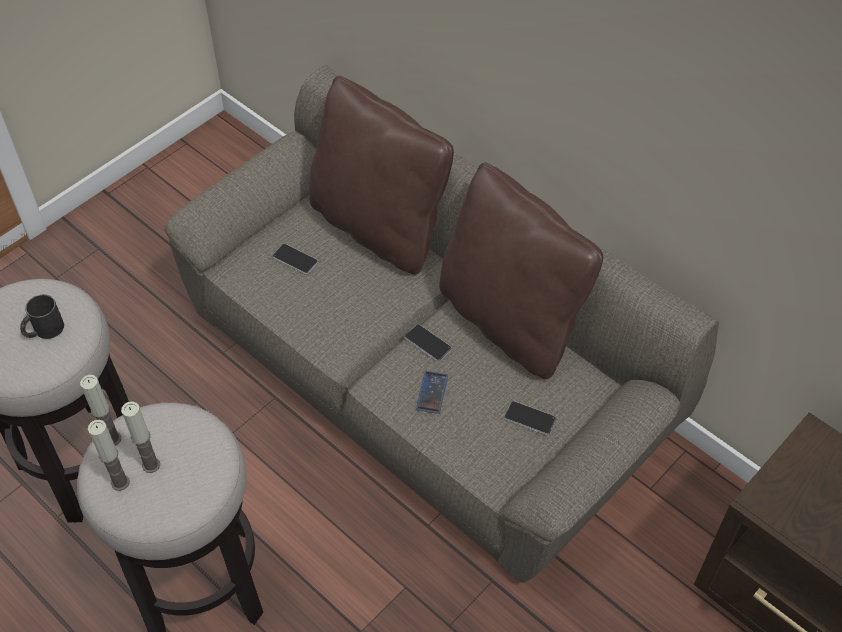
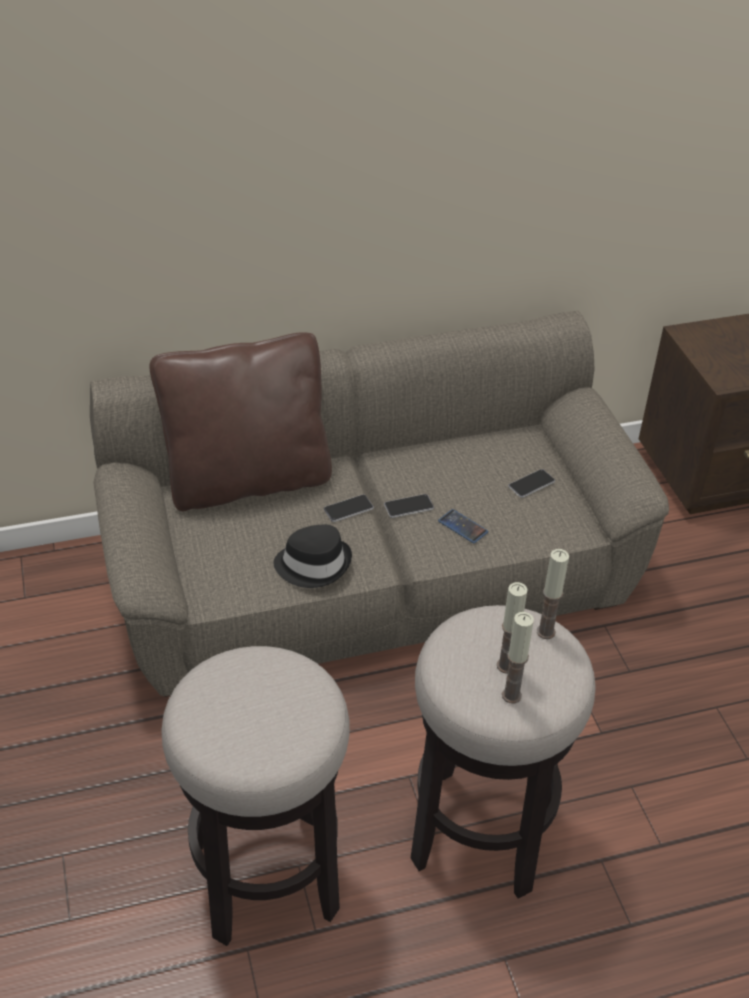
camera: 60 degrees left, 10 degrees down
black mug [20,294,64,339] -> none
candle [80,375,121,446] -> candle moved to [537,549,569,639]
phone [272,244,318,275] -> phone moved to [324,495,374,522]
brown pillow [439,162,603,379] -> none
none -> black hat [274,525,352,588]

